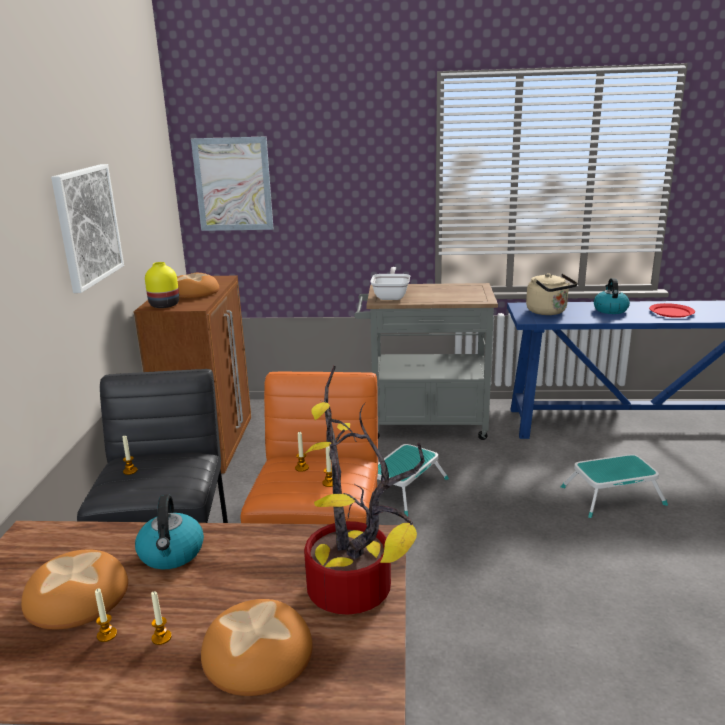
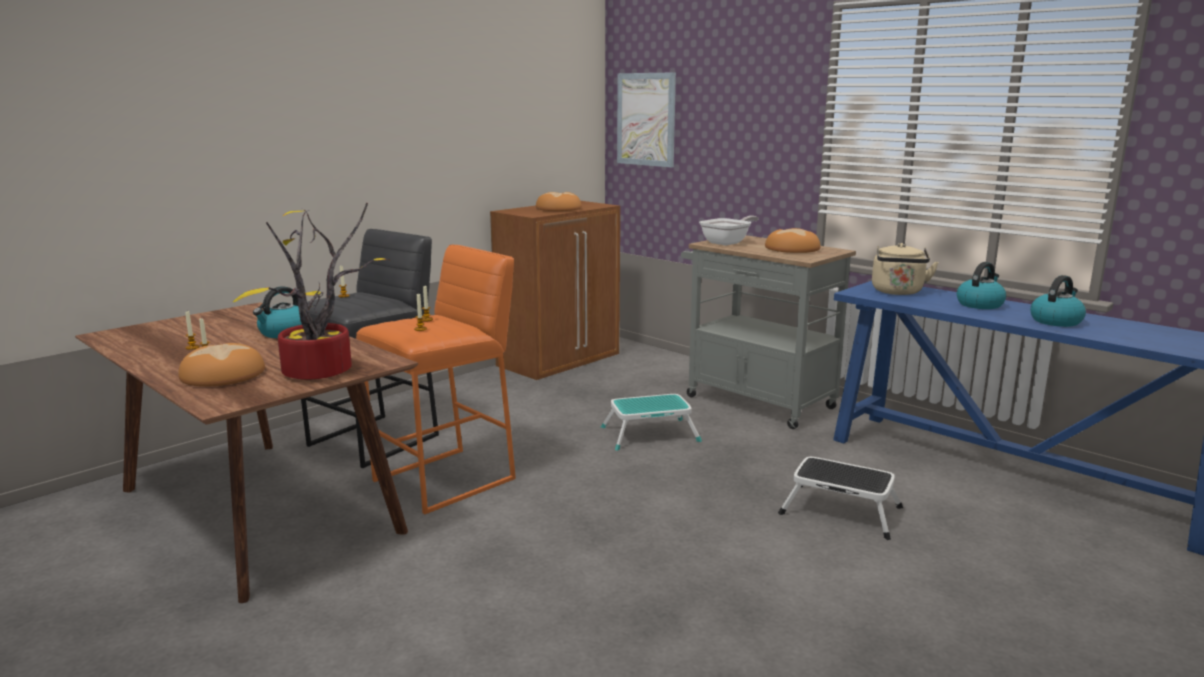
camera: 40 degrees right, 5 degrees down
bread [21,549,128,629] -> bread moved to [765,228,821,253]
picture [51,164,124,293] -> none
yellow vase [145,262,179,308] -> none
turquoise step ladder [561,454,668,518] -> black step ladder [778,457,903,540]
red plate [649,303,695,318] -> kettle [1030,275,1086,327]

